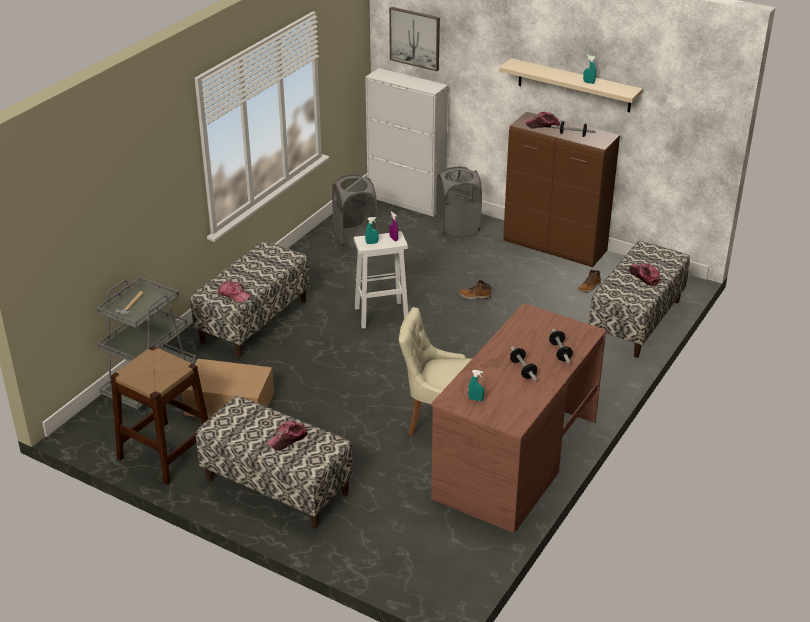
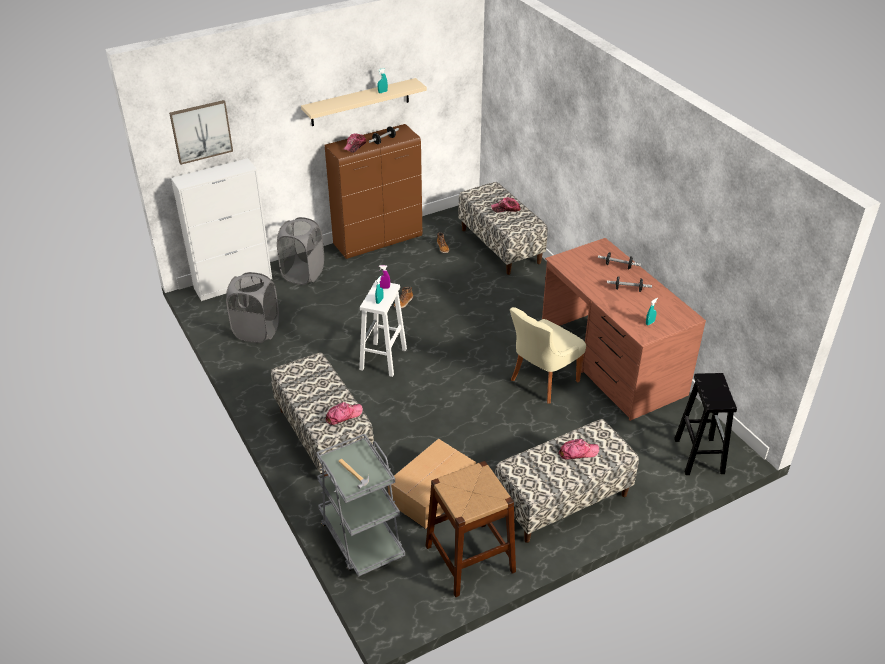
camera: 60 degrees left, 5 degrees up
cap [266,421,308,451] -> cap turned 90 degrees counterclockwise [559,439,599,459]
none -> black stool [674,373,737,475]

